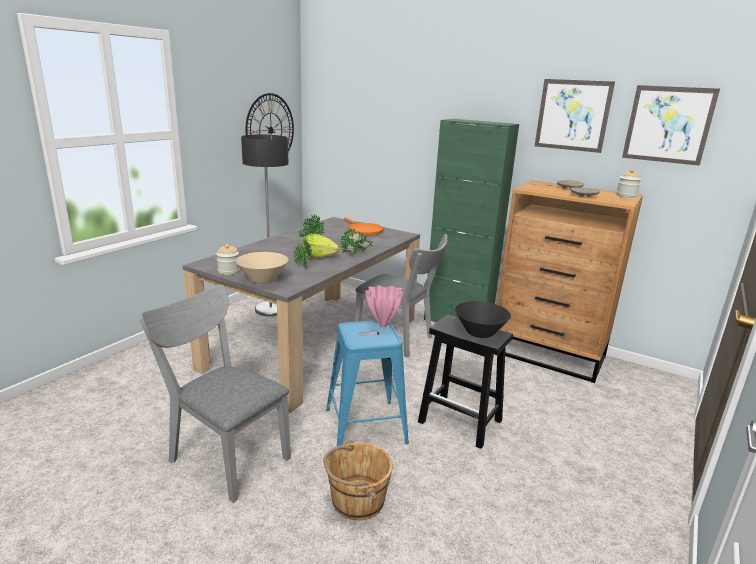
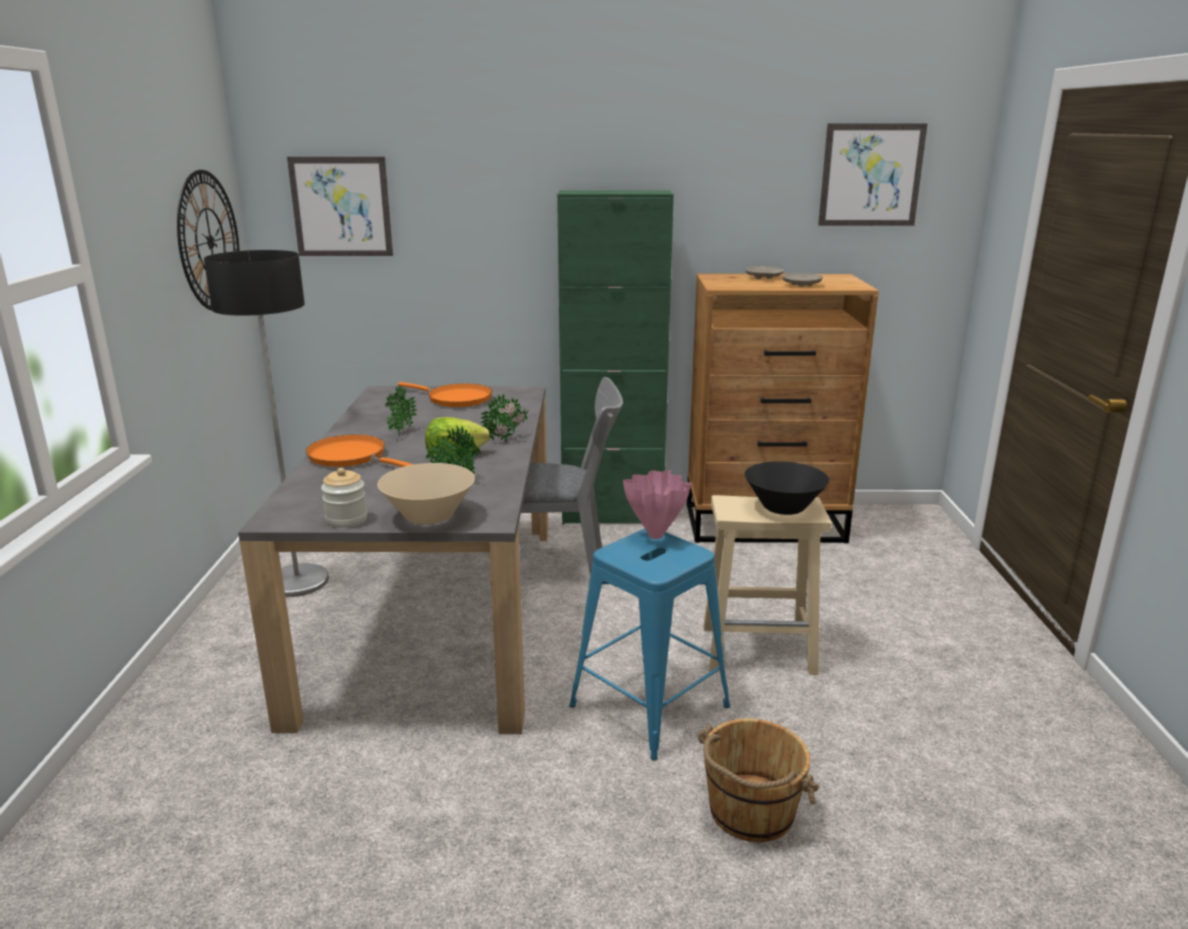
camera: 30 degrees left, 0 degrees up
grey chair [139,285,291,503] -> none
black stool [418,315,513,449] -> beige stool [703,495,831,675]
picture [535,79,615,153] -> picture moved to [287,157,393,256]
jar [616,169,641,198] -> none
none -> orange frying pan [306,434,415,467]

